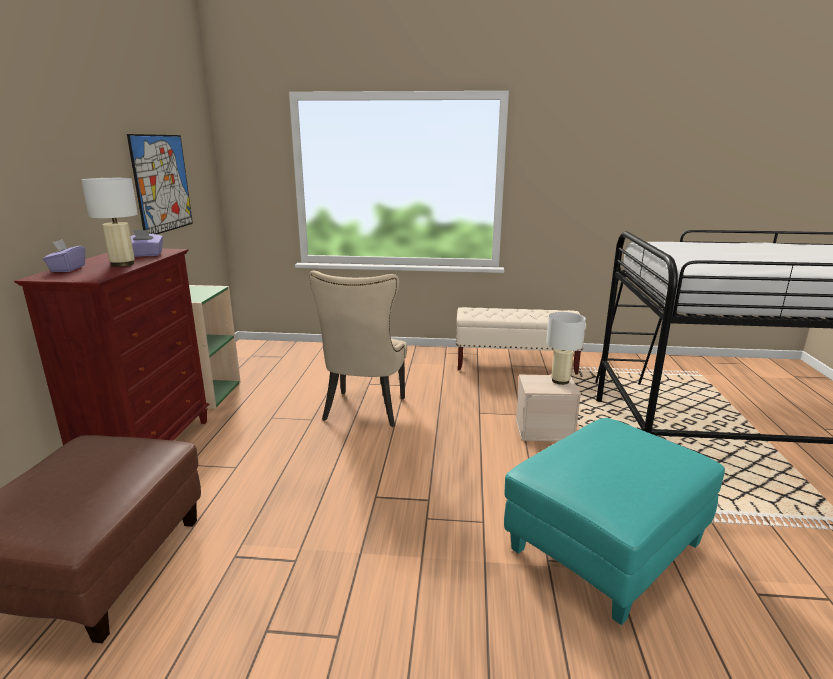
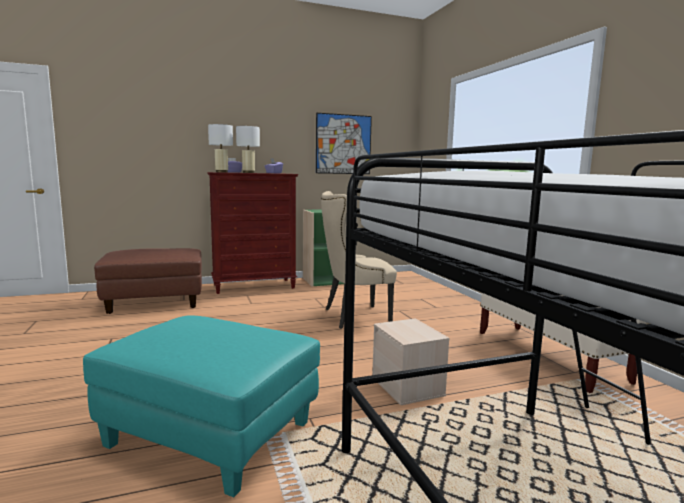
camera: 65 degrees right, 10 degrees down
white table lamp [546,312,586,385] -> white table lamp moved to [208,124,233,173]

